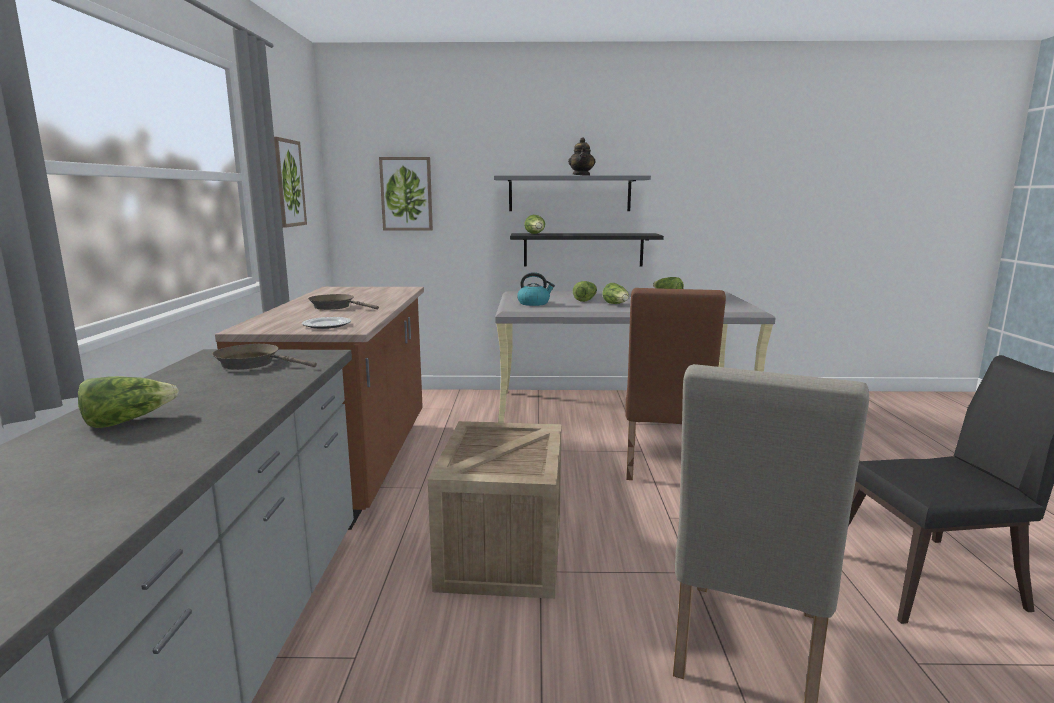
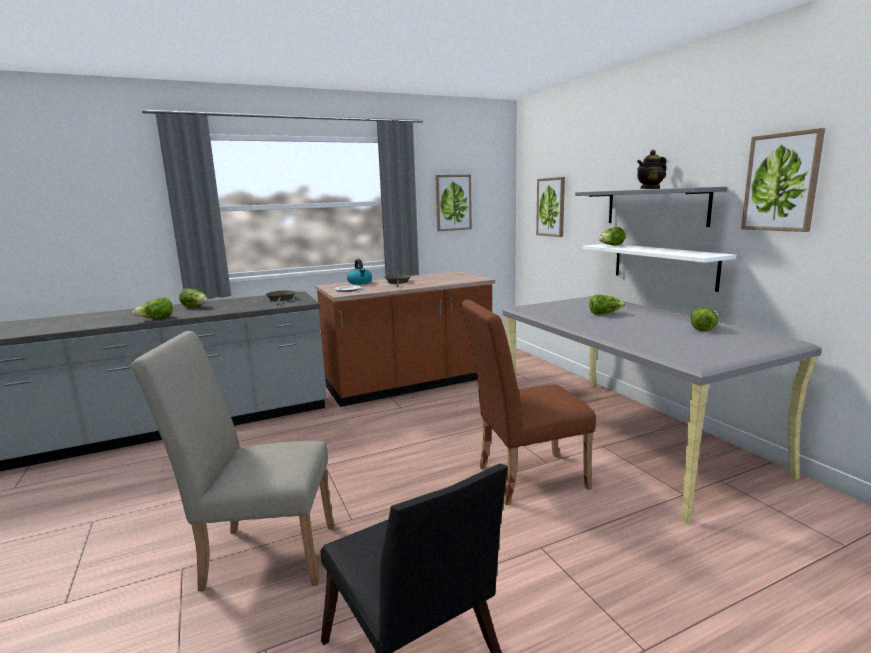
camera: 65 degrees right, 0 degrees up
crate [428,421,561,599] -> none
black shelf [510,233,664,267] -> white shelf [583,244,736,292]
kettle [517,272,555,306] -> kettle moved to [347,259,372,285]
lettuce [602,283,629,304] -> lettuce moved to [132,297,173,318]
none -> picture [741,128,825,232]

